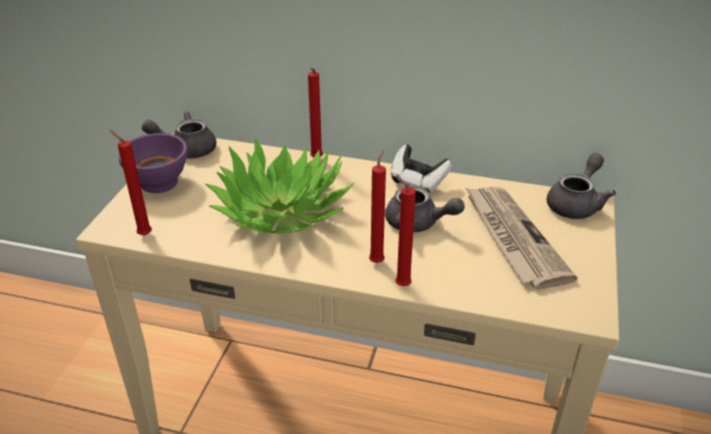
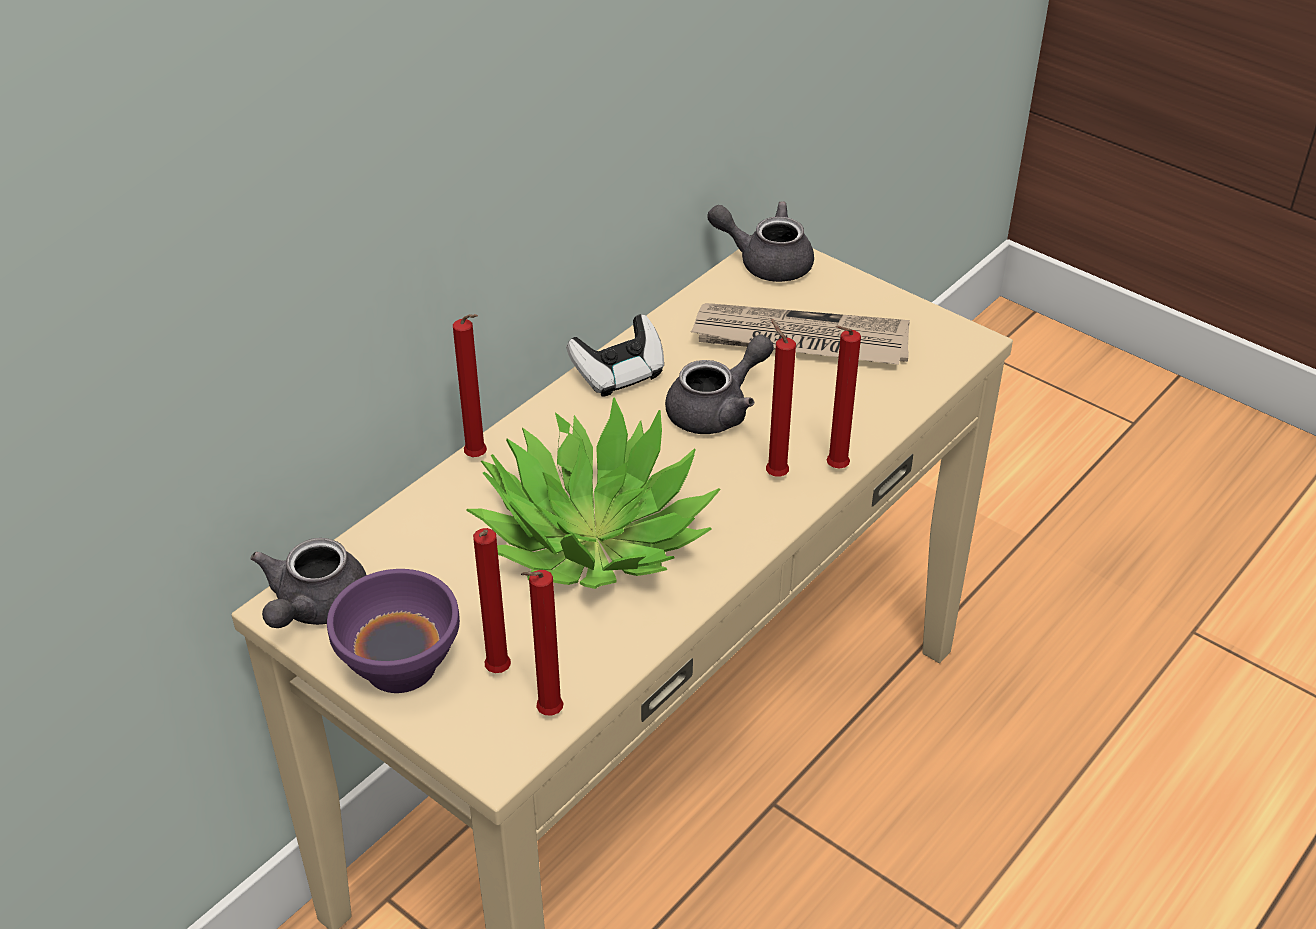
camera: 65 degrees left, 5 degrees up
grey teapot [547,153,616,219] -> grey teapot turned 45 degrees counterclockwise [707,201,814,282]
none -> red candle [473,528,511,673]

